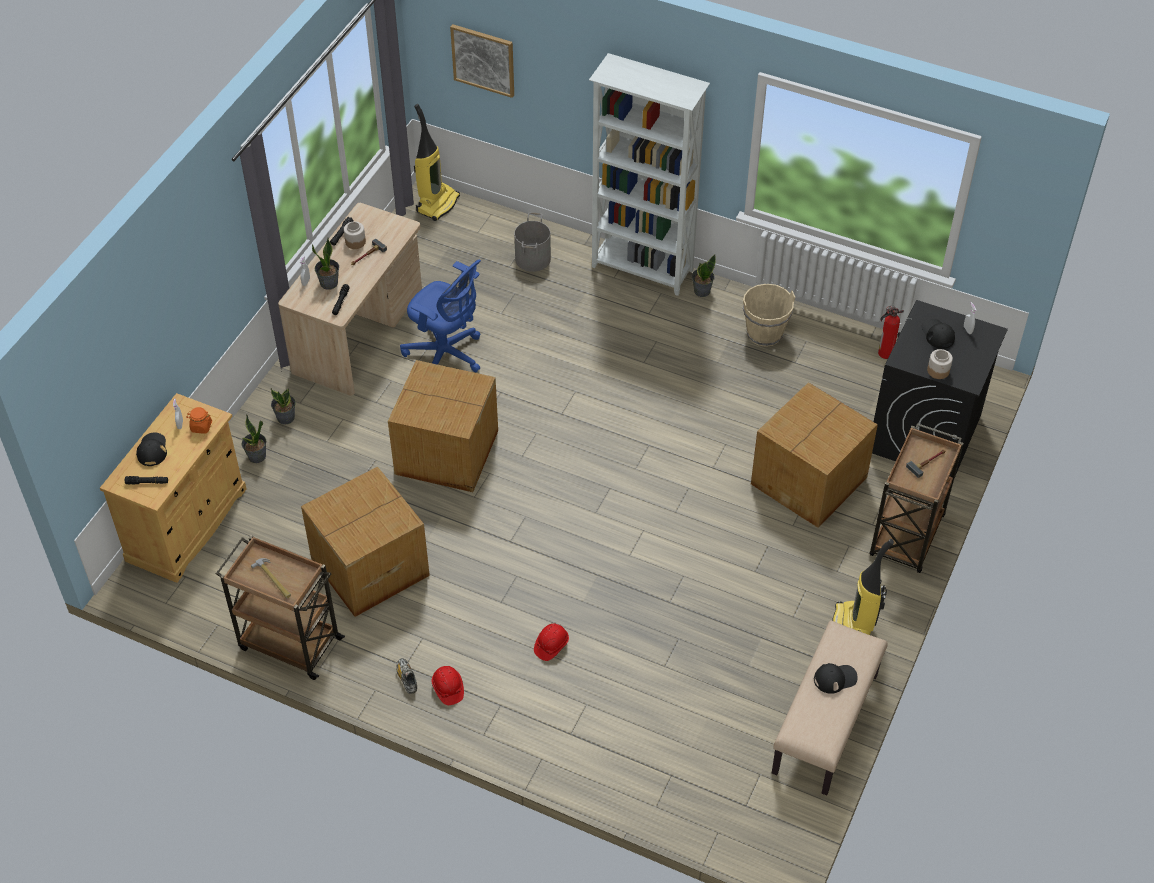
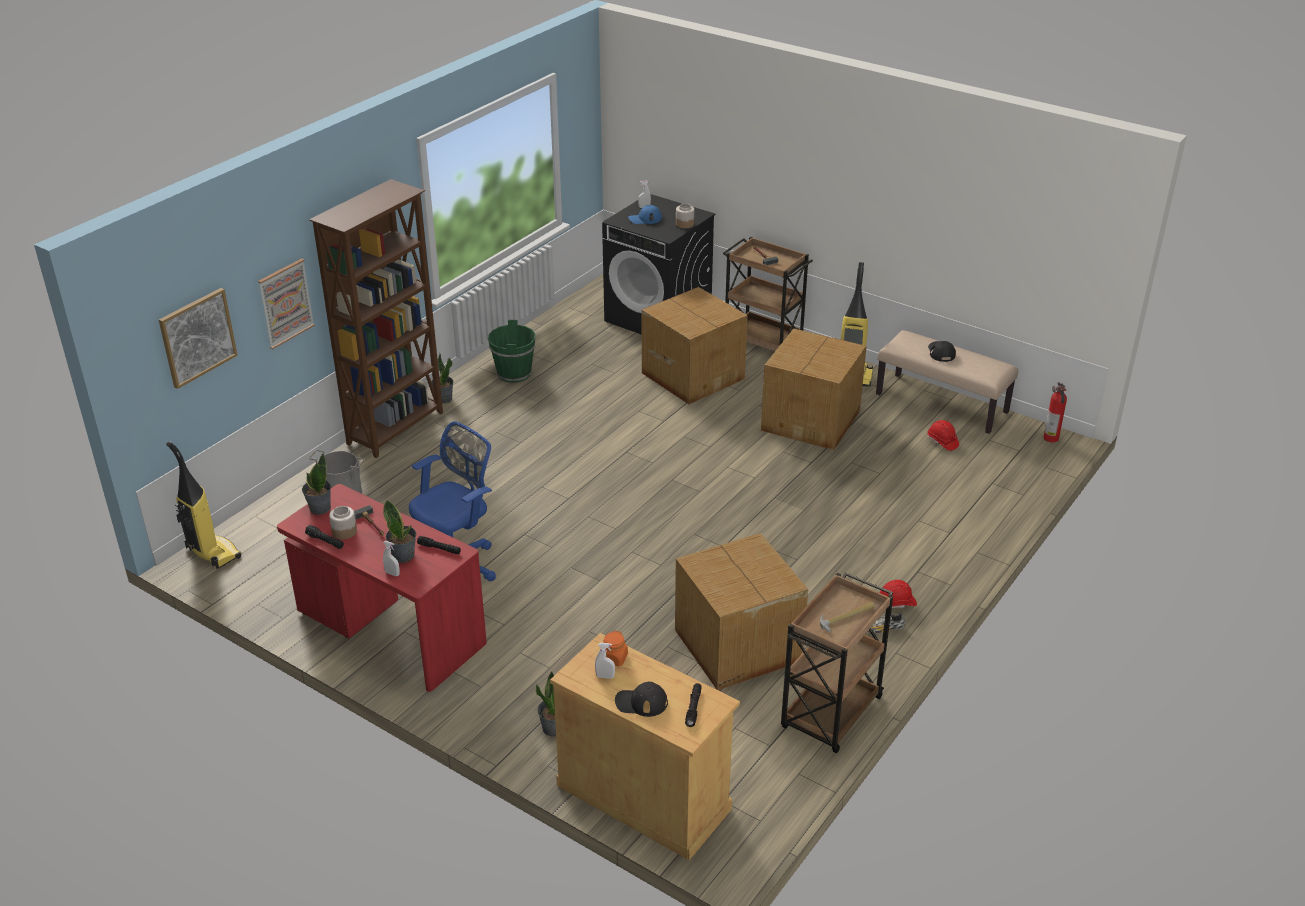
camera: 80 degrees left, 15 degrees down
potted plant [271,388,295,425] -> potted plant moved to [302,454,331,515]
beige desk [278,203,422,396] -> red desk [277,484,487,692]
cardboard box [388,360,498,492] -> cardboard box moved to [761,328,867,450]
red hard hat [534,624,569,661] -> red hard hat moved to [927,420,959,451]
white bookcase [589,53,710,296] -> brown bookcase [309,179,443,458]
beige bucket [743,284,796,347] -> green bucket [488,320,536,383]
fire extinguisher [878,305,904,359] -> fire extinguisher moved to [1044,382,1067,442]
black cap [921,319,955,349] -> blue cap [629,205,662,224]
none -> picture [258,258,315,349]

